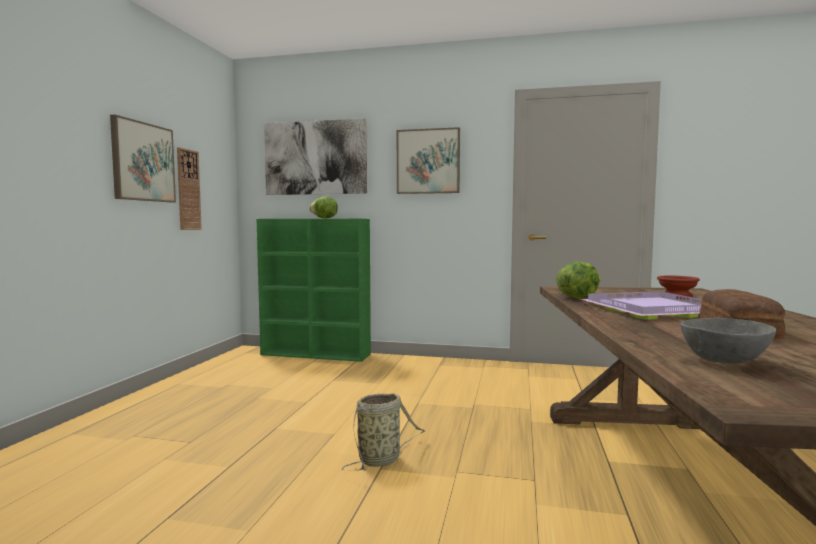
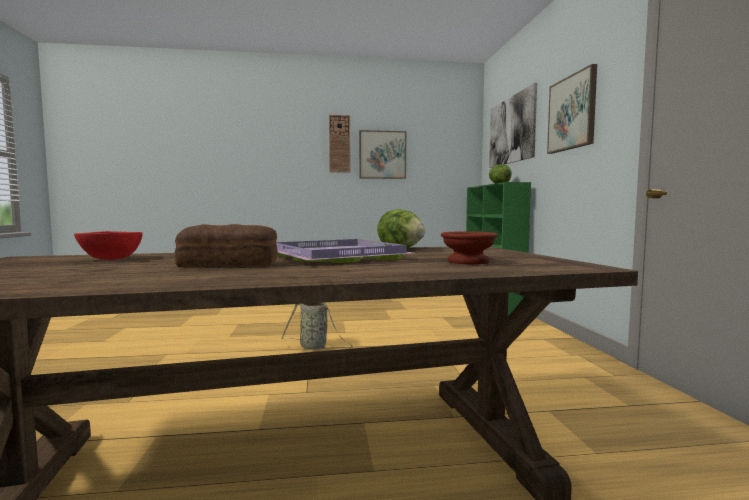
camera: 70 degrees right, 0 degrees up
wall clock [177,147,202,230] -> wall clock moved to [329,115,350,173]
grey bowl [681,318,776,364] -> red bowl [74,231,143,260]

